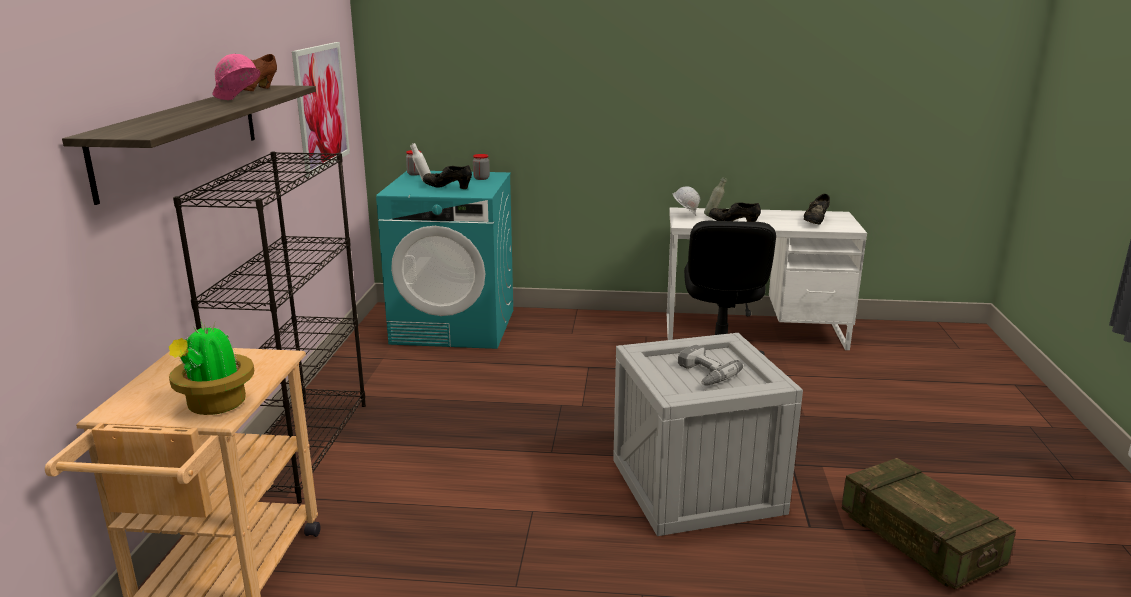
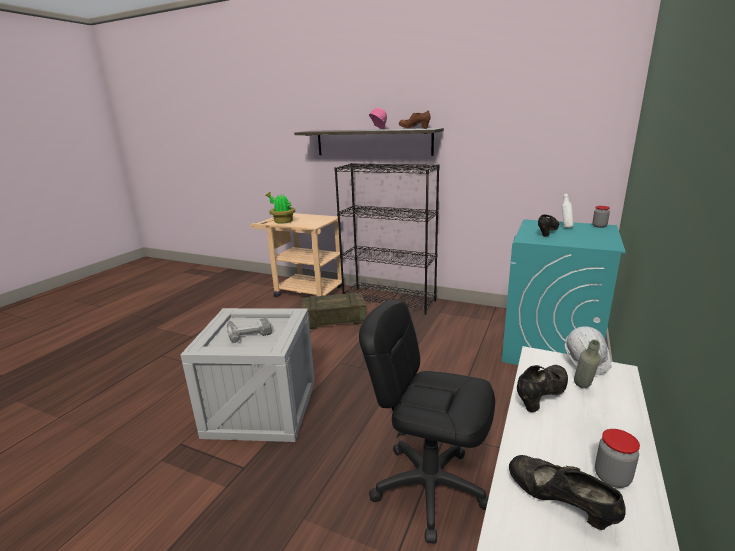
camera: 110 degrees right, 0 degrees up
picture [292,42,350,177] -> none
jar [473,154,490,180] -> jar moved to [595,429,640,488]
crate [841,458,1016,589] -> crate moved to [301,292,366,329]

